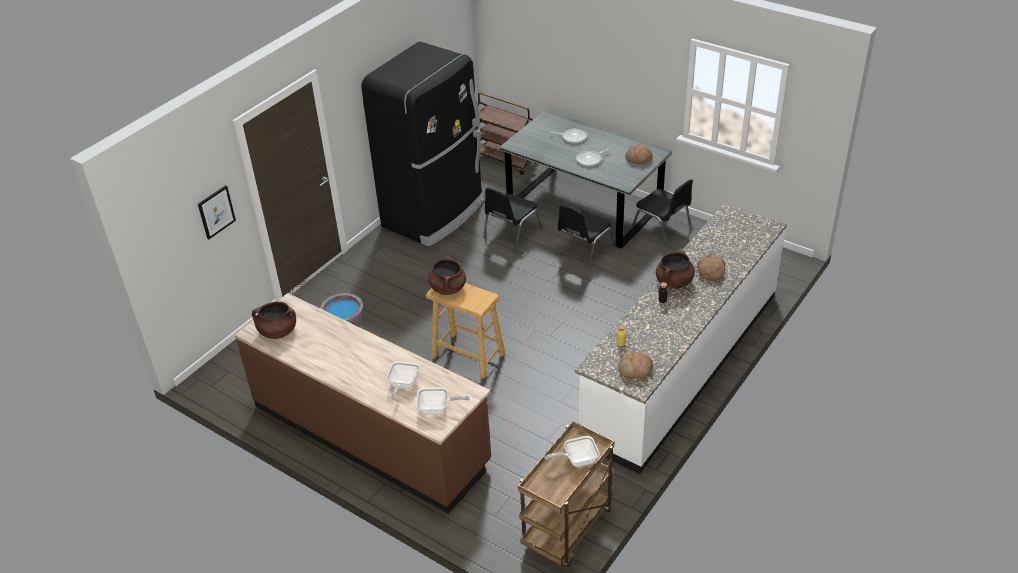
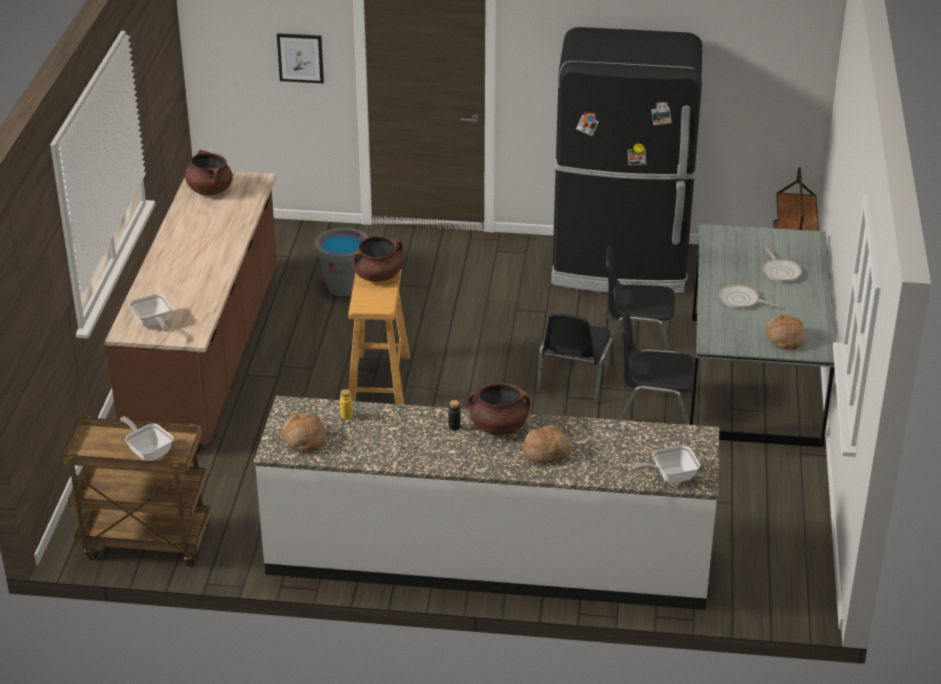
camera: 60 degrees right, 5 degrees down
frying pan [386,361,420,400] -> frying pan moved to [628,445,700,483]
black chair [631,179,693,246] -> black chair moved to [536,313,615,403]

